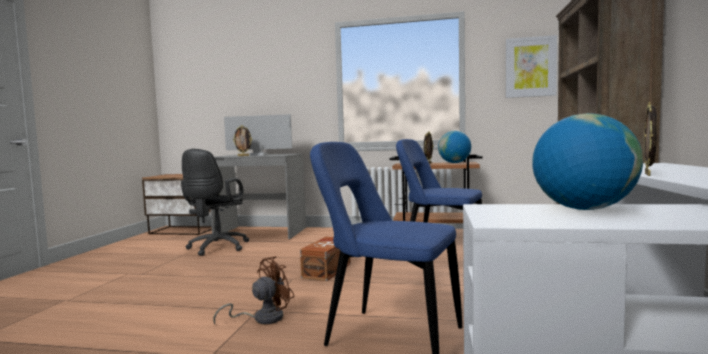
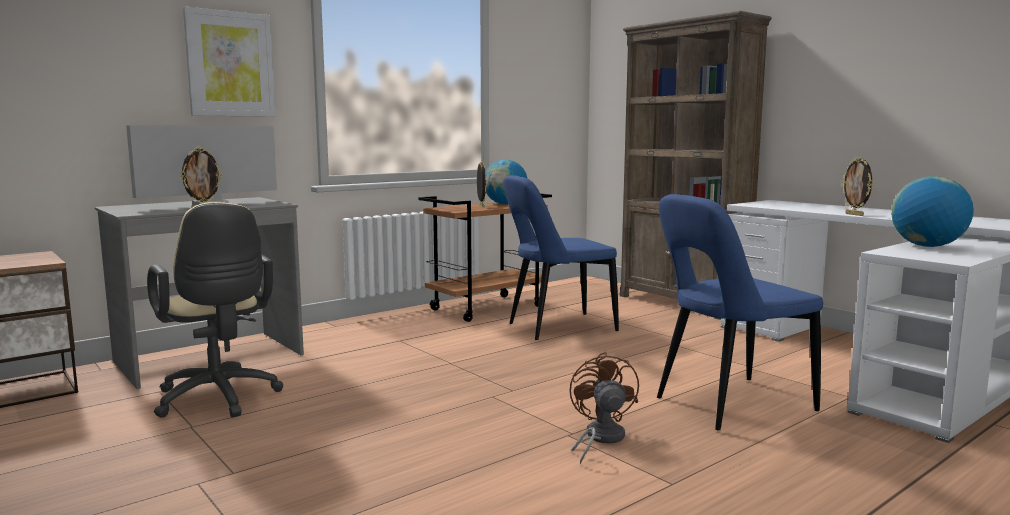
camera: 50 degrees left, 5 degrees up
black office chair [181,149,249,256] -> beige office chair [147,202,283,418]
brown storage box [300,237,351,281] -> none
picture [506,35,557,98] -> picture moved to [183,7,276,117]

